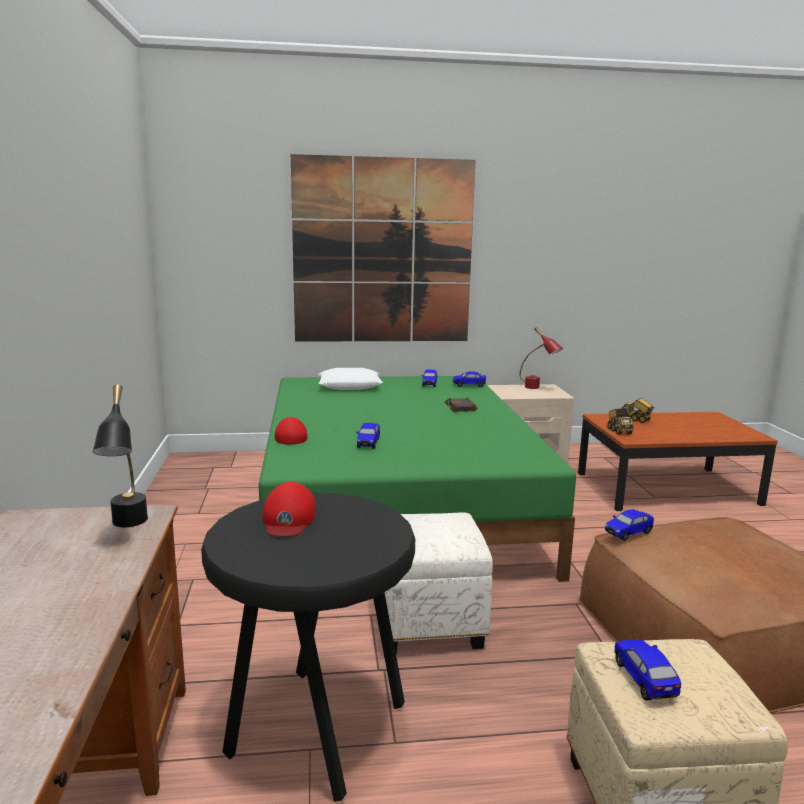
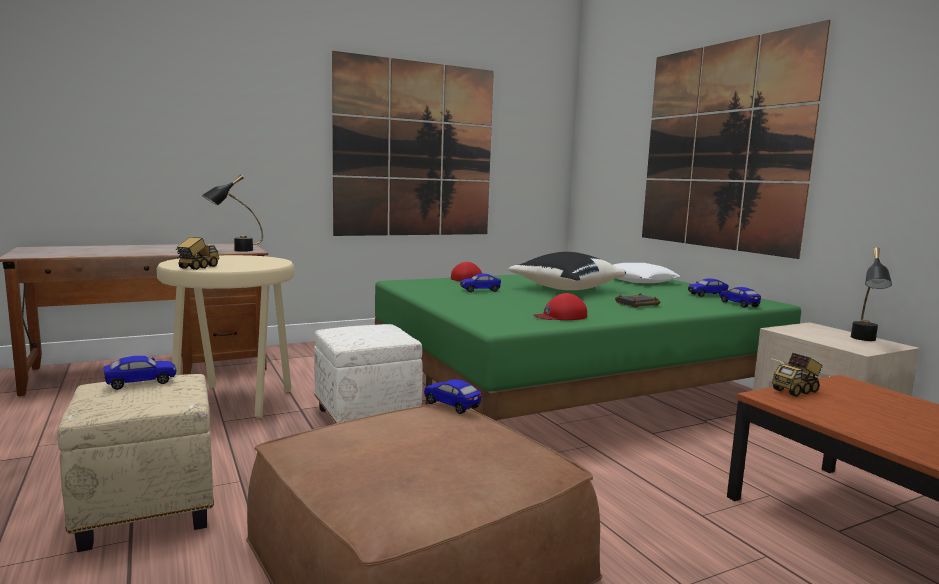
camera: 70 degrees right, 5 degrees down
black stool [201,493,415,802] -> beige stool [157,255,294,418]
red cap [262,482,316,536] -> red cap moved to [534,293,587,320]
red table lamp [519,327,563,389] -> black table lamp [850,247,892,341]
toy truck [621,398,654,423] -> toy truck moved to [176,237,219,270]
none -> picture [332,51,494,236]
none -> black pillow [509,252,626,290]

